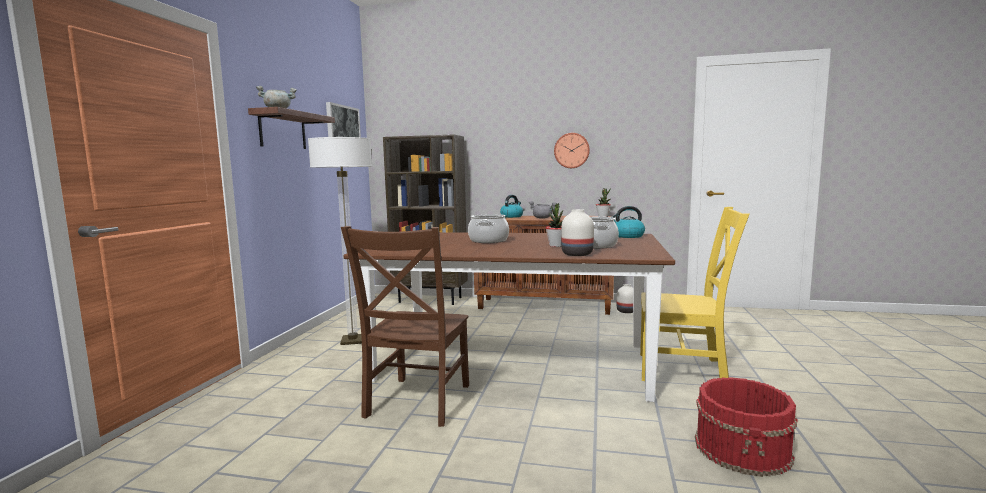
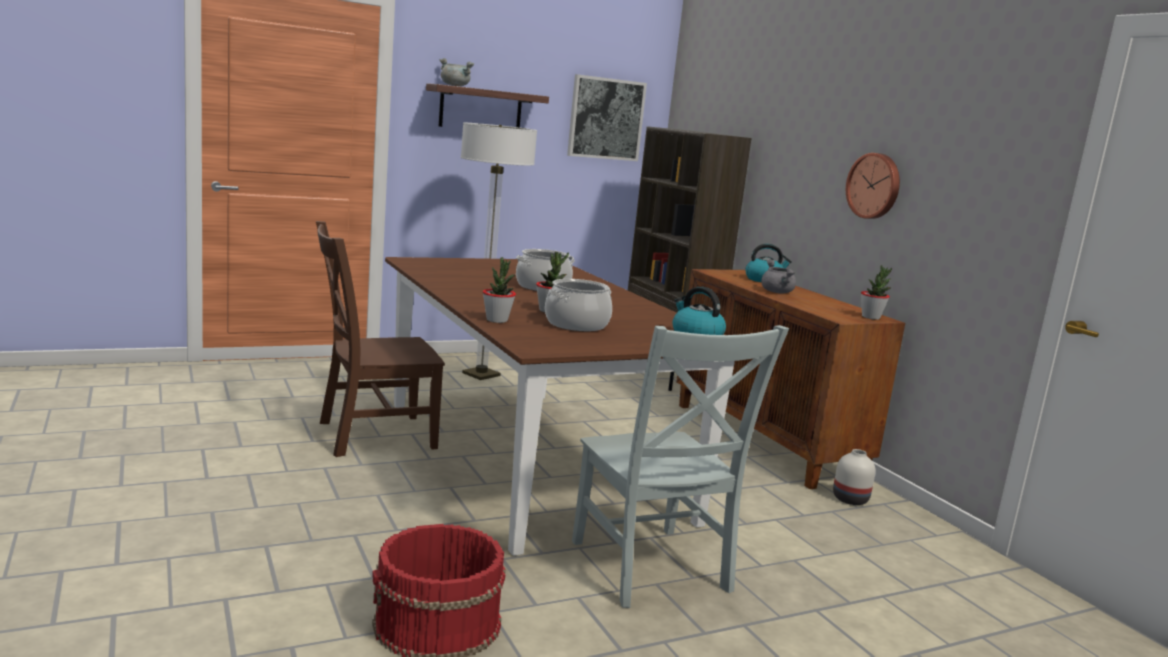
camera: 50 degrees right, 5 degrees up
white vase [561,209,594,256] -> potted plant [482,257,516,323]
yellow chair [640,207,750,381] -> grey chair [572,325,789,608]

